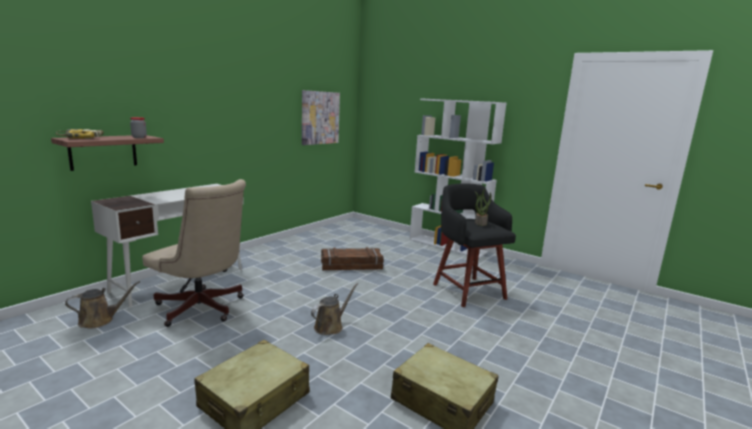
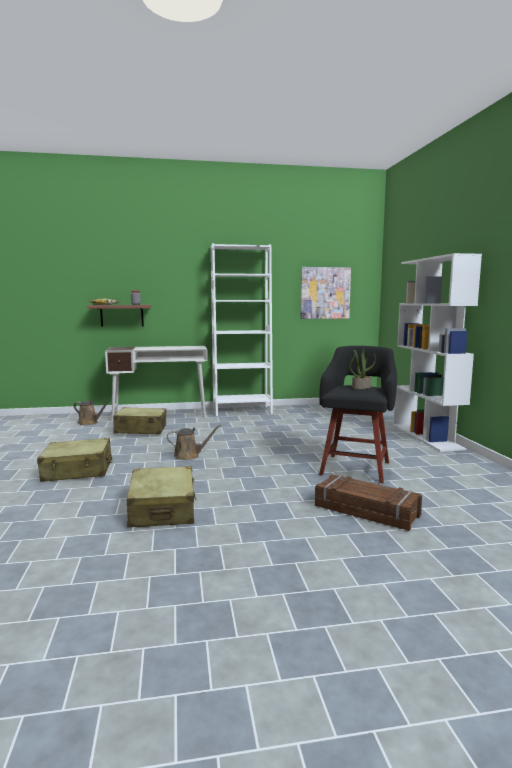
camera: 45 degrees right, 5 degrees down
beige office chair [142,179,246,327] -> beige suitcase [113,407,166,434]
crate [321,247,384,271] -> crate moved to [315,475,422,531]
none -> white bookcase [210,243,273,416]

